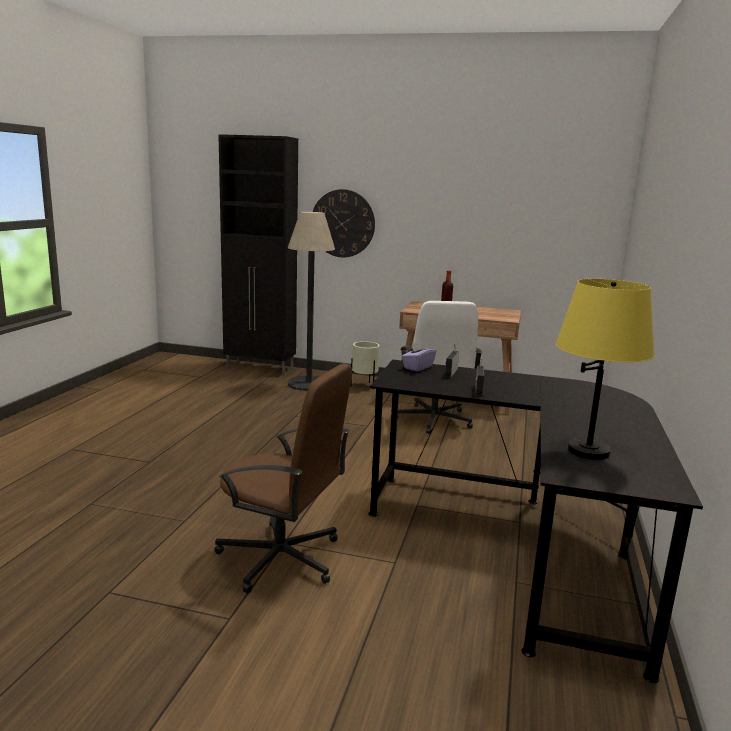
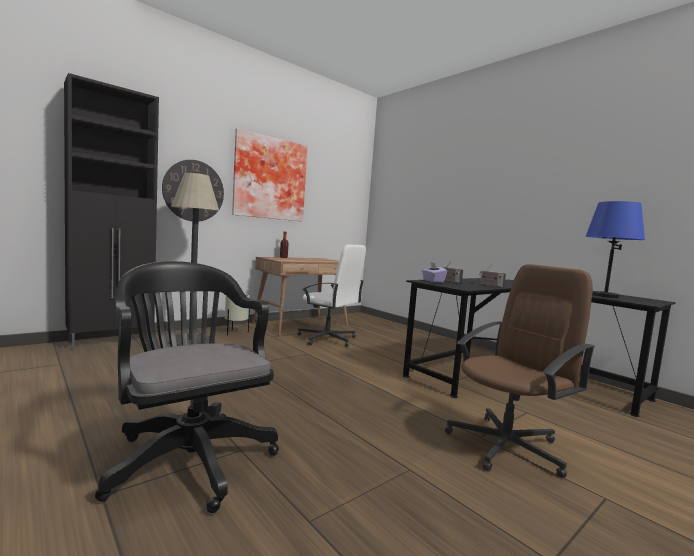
camera: 55 degrees left, 10 degrees down
yellow table lamp [556,279,655,460] -> blue table lamp [585,201,645,298]
none -> black office chair [95,261,279,513]
none -> picture [232,128,308,221]

